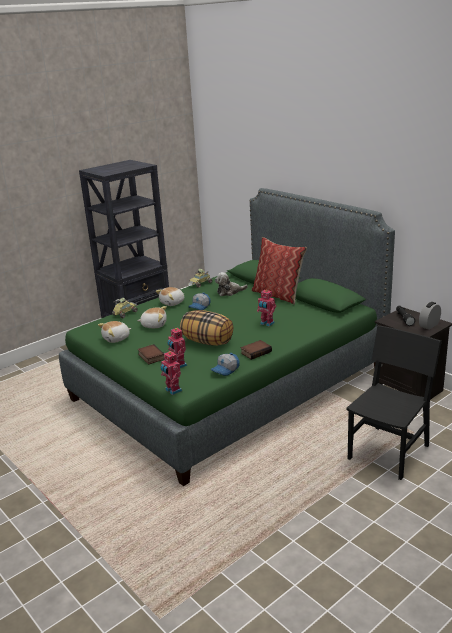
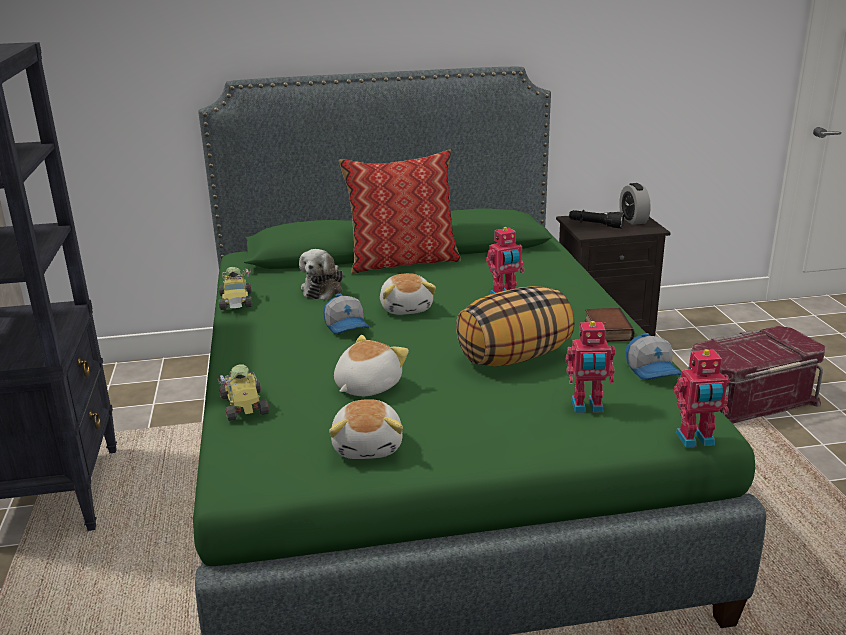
camera: 60 degrees left, 0 degrees up
book [138,344,164,365] -> none
plush toy [156,287,184,306] -> plush toy moved to [380,273,436,315]
black chair [346,325,442,480] -> red storage box [688,326,825,424]

